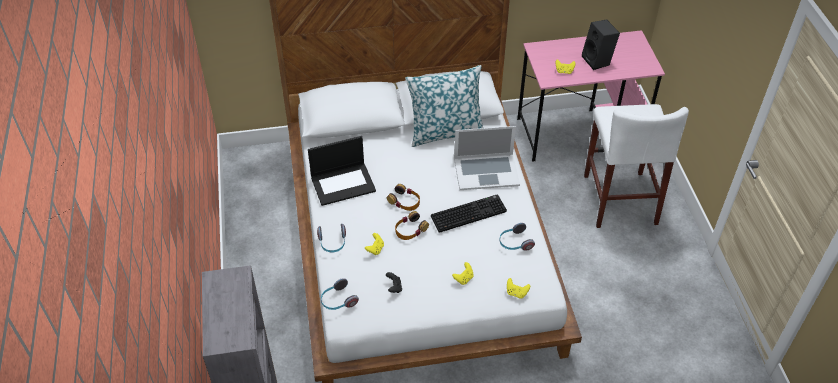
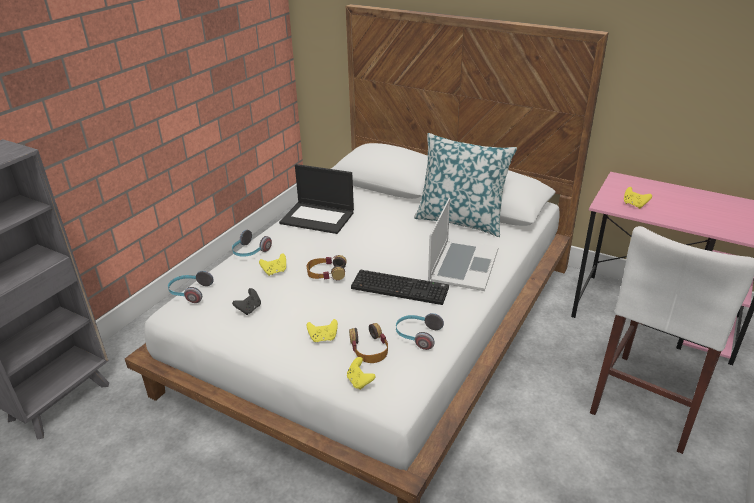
camera: 40 degrees right, 15 degrees down
headphones [387,184,420,211] -> headphones moved to [349,323,388,363]
laptop [454,126,520,190] -> laptop turned 105 degrees counterclockwise [428,198,498,291]
black speaker [582,20,620,70] -> none

